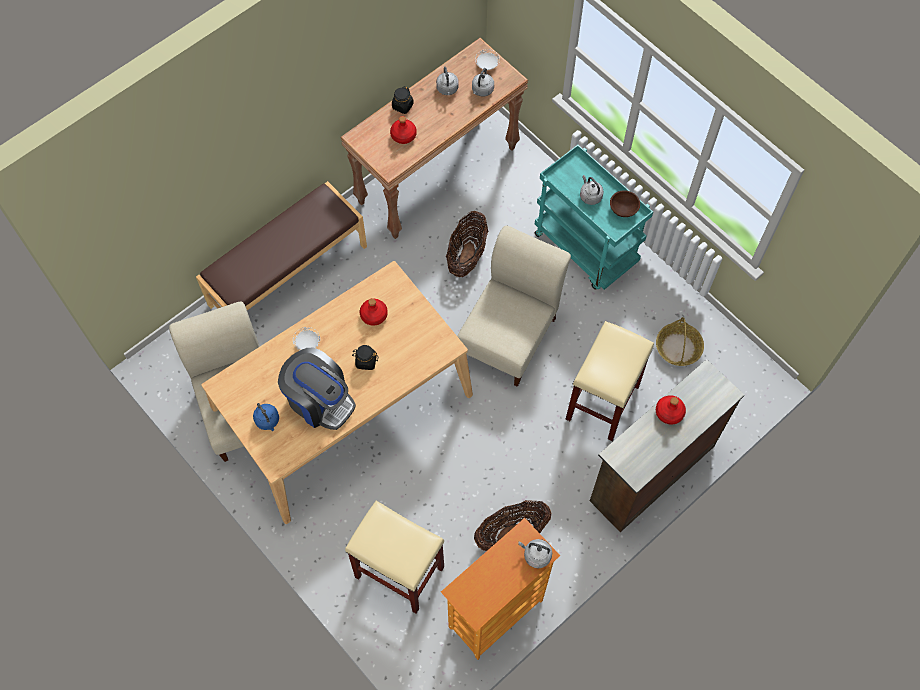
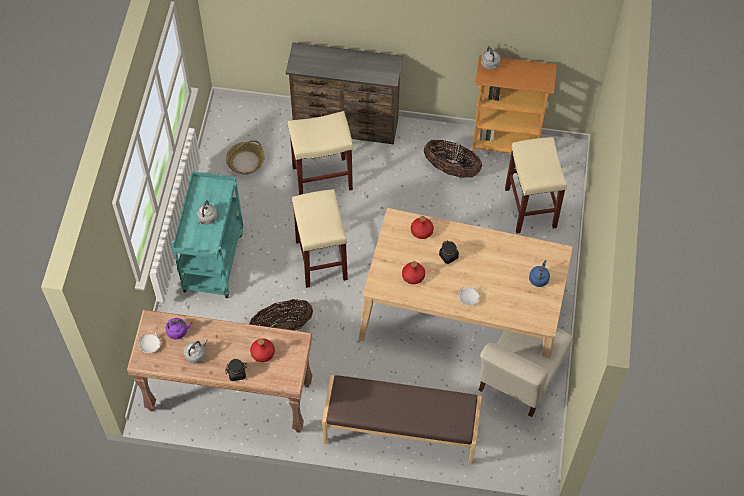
camera: 130 degrees left, 5 degrees down
coffee machine [278,348,356,430] -> none
beige chair [457,226,571,387] -> beige stool [292,189,348,288]
grey kettle [472,68,494,97] -> purple kettle [166,318,192,340]
brown bowl [610,190,640,217] -> none
red bottle [656,395,686,424] -> red bottle moved to [411,216,434,239]

